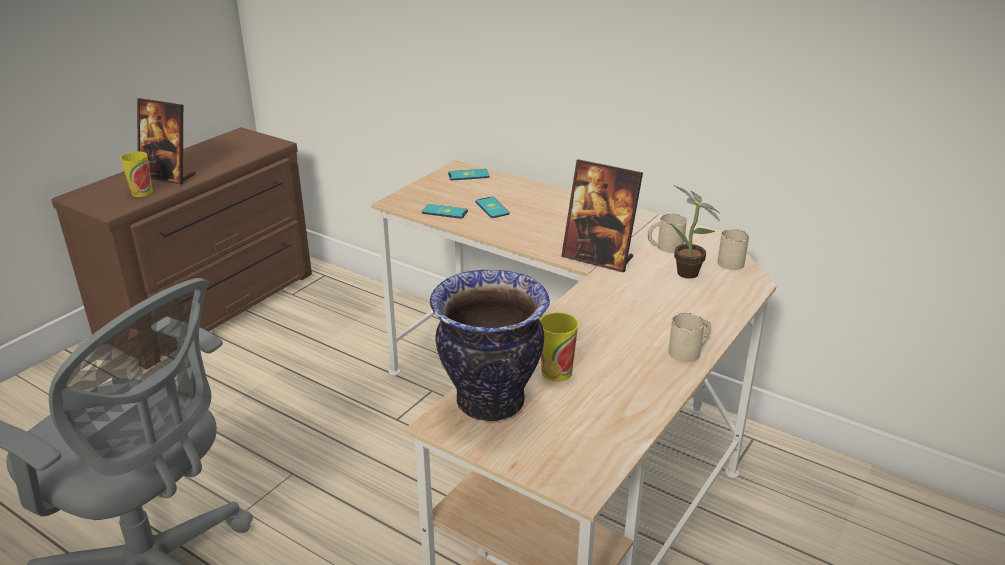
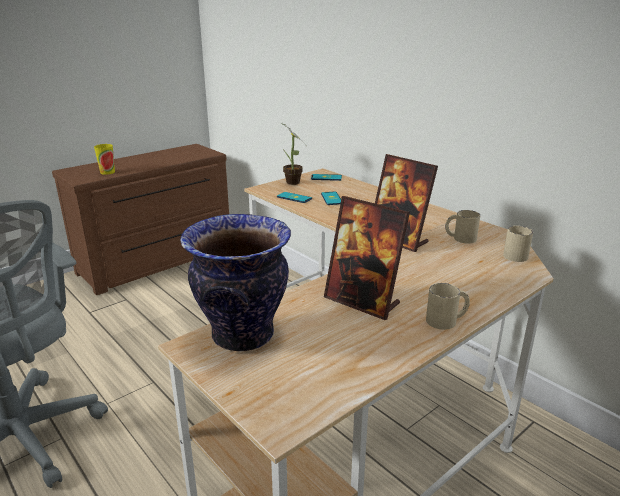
camera: 15 degrees right, 5 degrees down
picture frame [137,98,196,184] -> picture frame moved to [324,196,410,320]
cup [540,313,579,382] -> none
potted plant [670,185,720,279] -> potted plant moved to [281,123,308,185]

